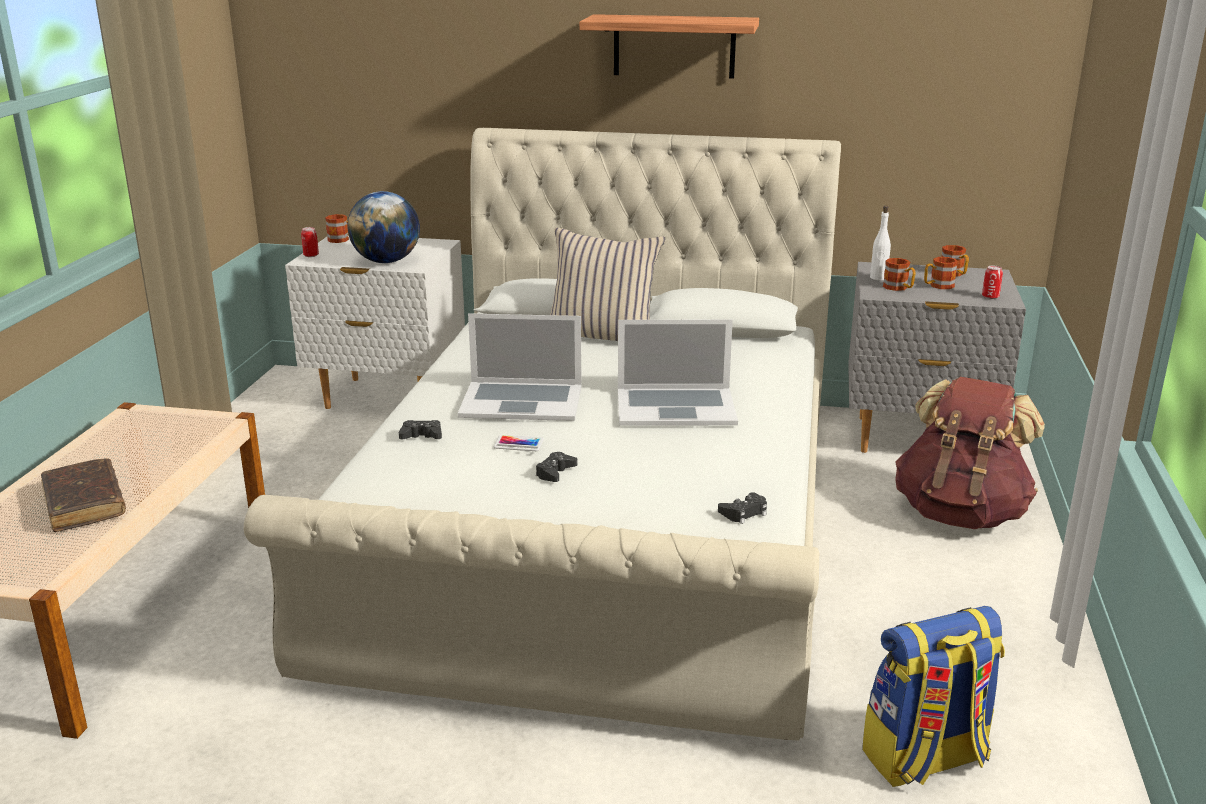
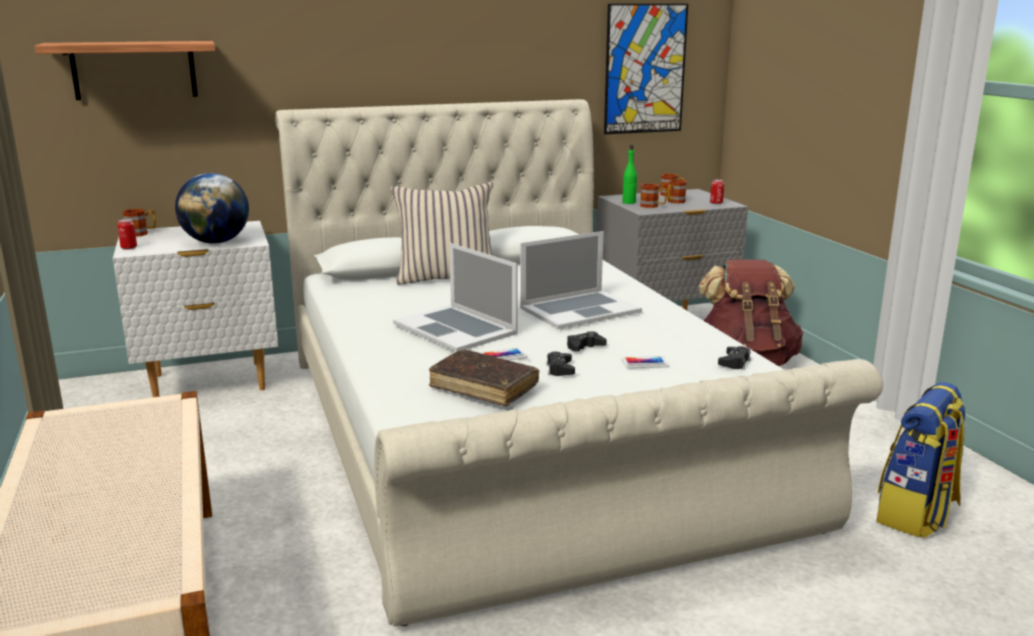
camera: 30 degrees left, 5 degrees down
brown book [41,458,126,532] -> brown book moved to [429,349,539,406]
black game controller [399,420,442,439] -> black game controller moved to [567,331,607,352]
laptop [458,313,582,421] -> laptop turned 75 degrees clockwise [393,243,518,352]
shelf [579,14,759,78] -> shelf moved to [35,41,215,100]
white bottle [870,206,891,280] -> green bottle [622,145,637,204]
none -> picture [604,4,688,134]
none -> phone [622,356,669,368]

